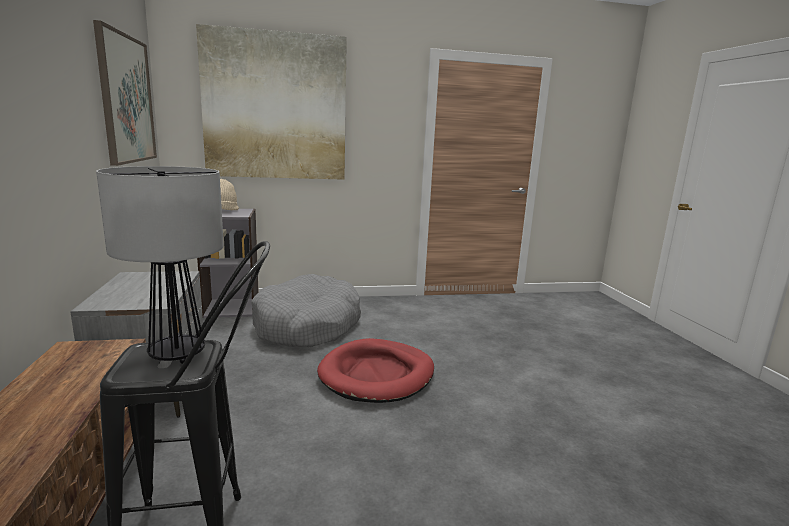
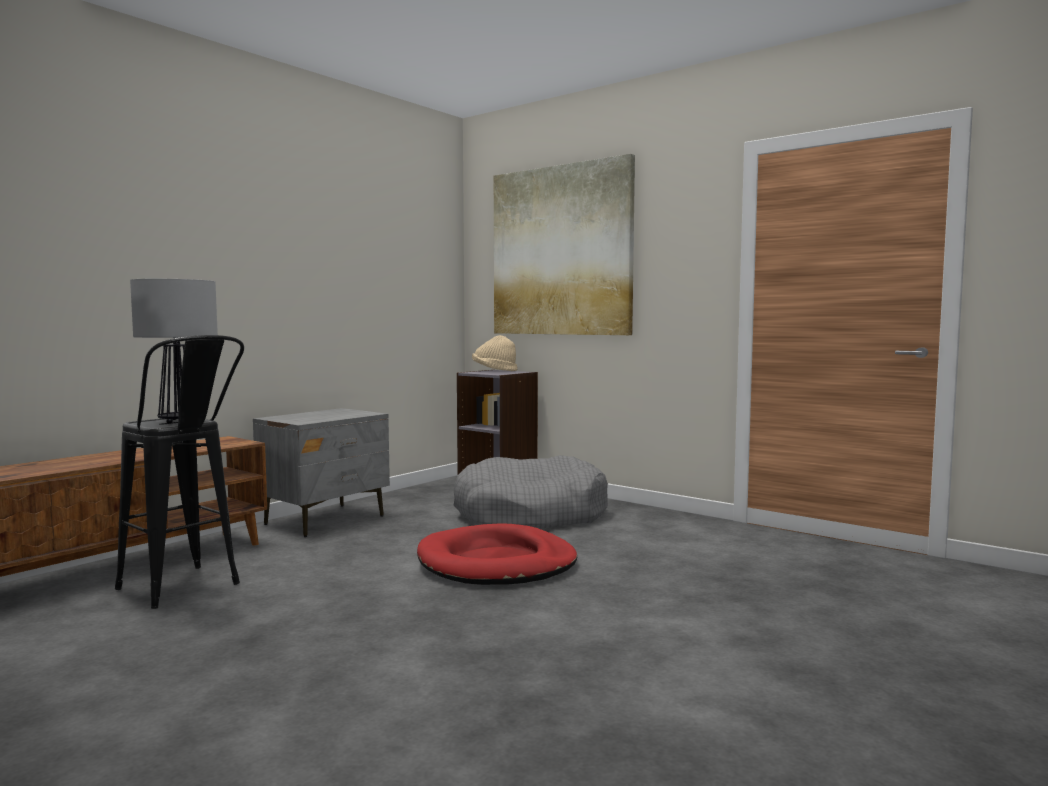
camera: 50 degrees right, 10 degrees down
picture [93,20,157,166] -> none

